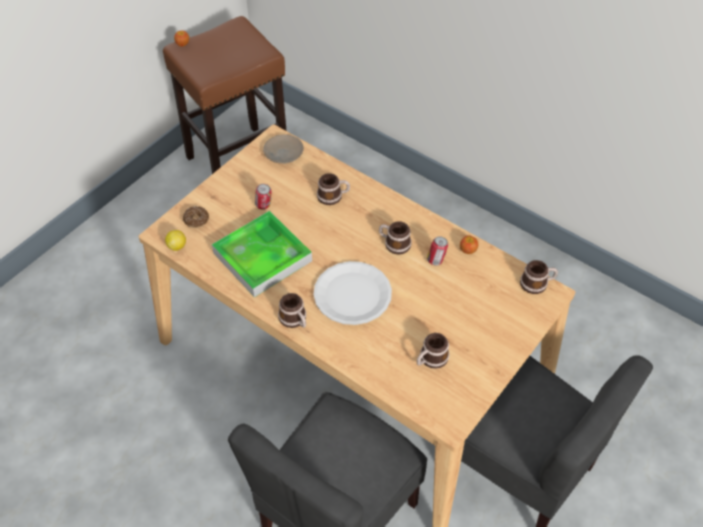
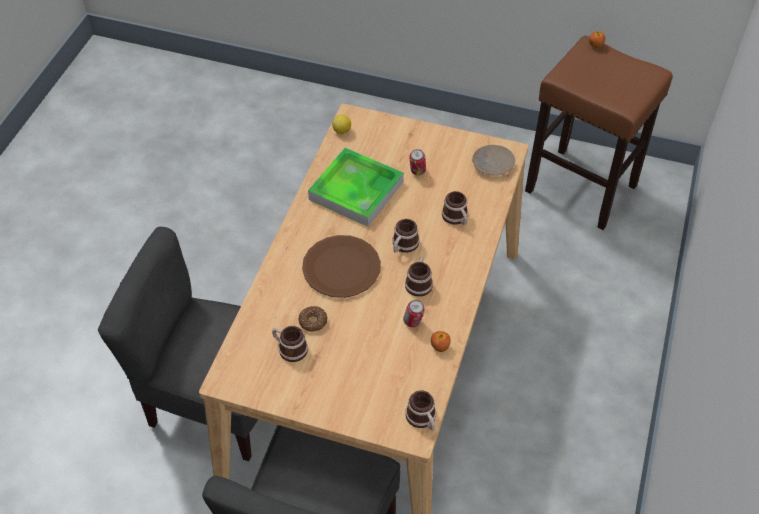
camera: 70 degrees right, 0 degrees up
donut [183,206,209,228] -> donut moved to [299,306,327,332]
mug [278,293,306,328] -> mug moved to [392,219,420,253]
white plate [313,261,392,325] -> brown plate [302,235,381,298]

